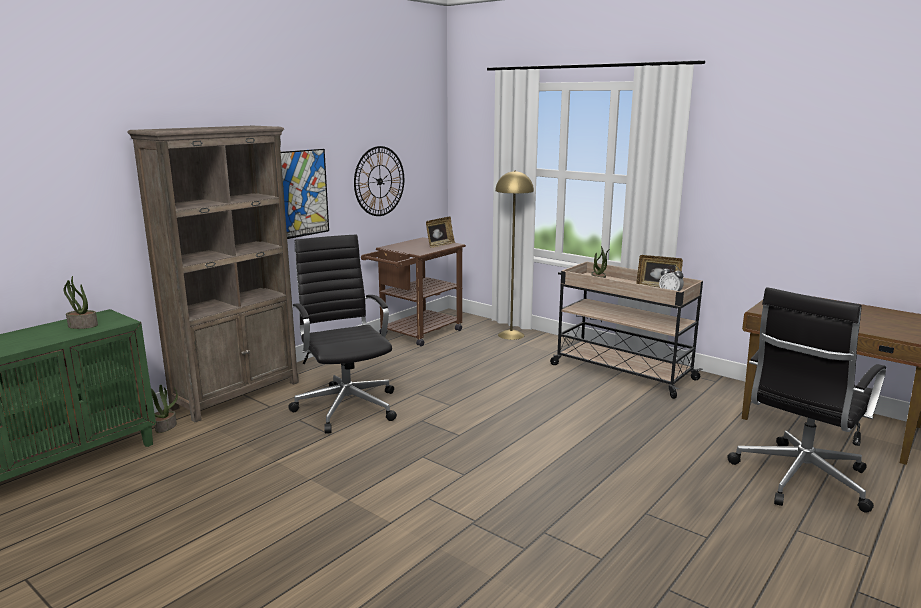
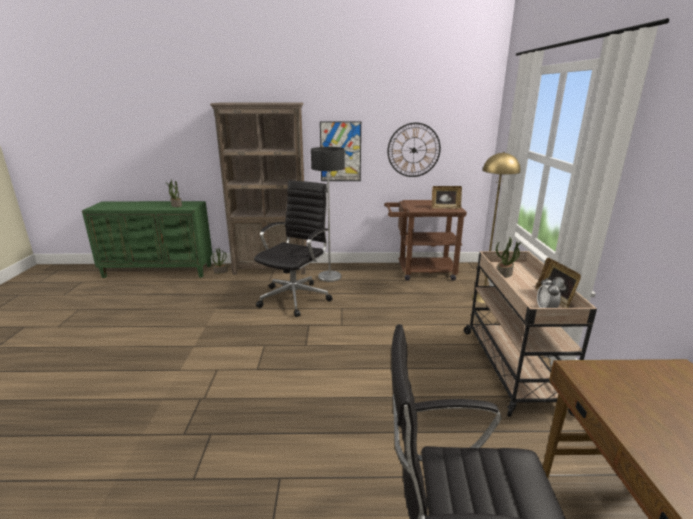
camera: 50 degrees right, 5 degrees up
none -> floor lamp [311,147,345,282]

